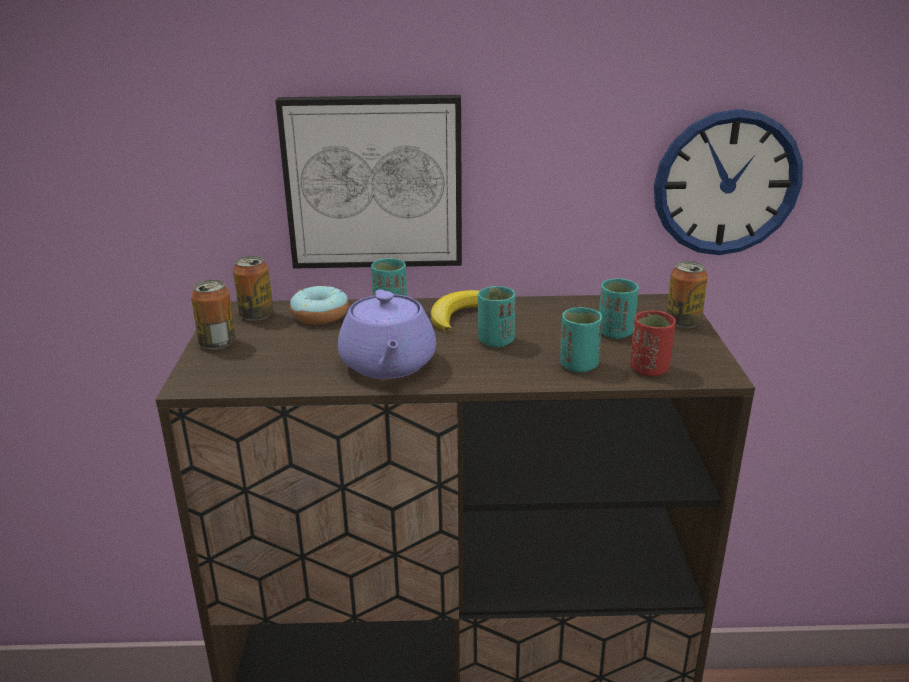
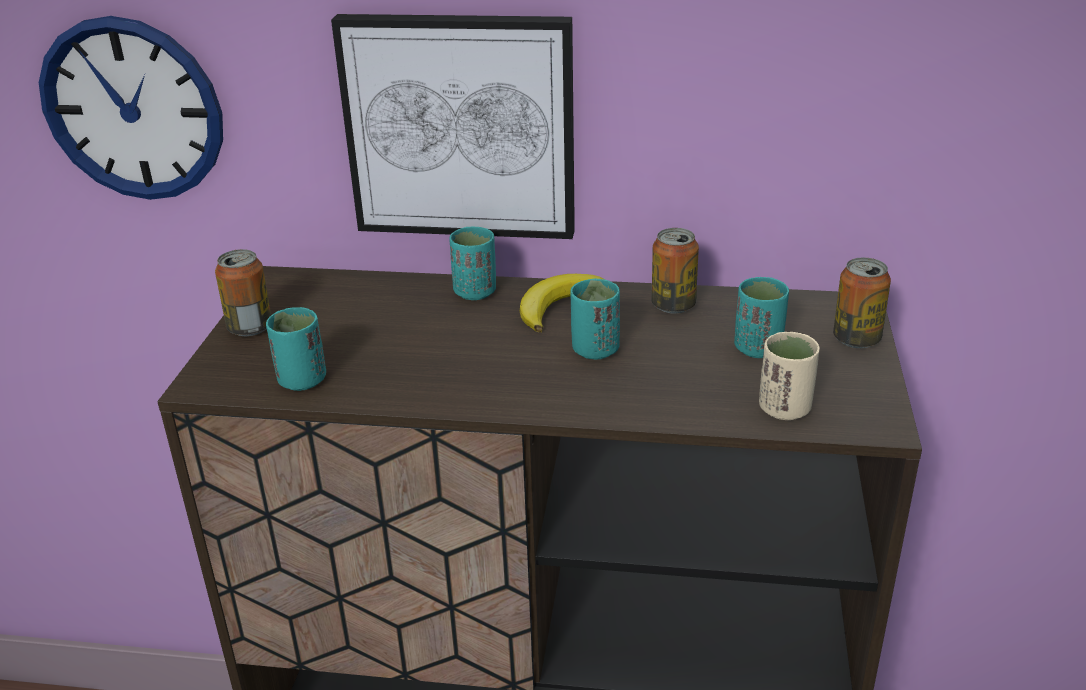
camera: 10 degrees right, 5 degrees up
can [233,256,274,321] -> can moved to [651,228,699,314]
donut [290,286,349,324] -> none
purple teapot [338,289,436,379] -> none
turquoise cup [560,307,602,373] -> turquoise cup moved to [266,307,326,391]
red cup [630,311,676,377] -> beige cup [759,332,820,420]
wall clock [654,109,803,255] -> wall clock moved to [39,16,223,200]

